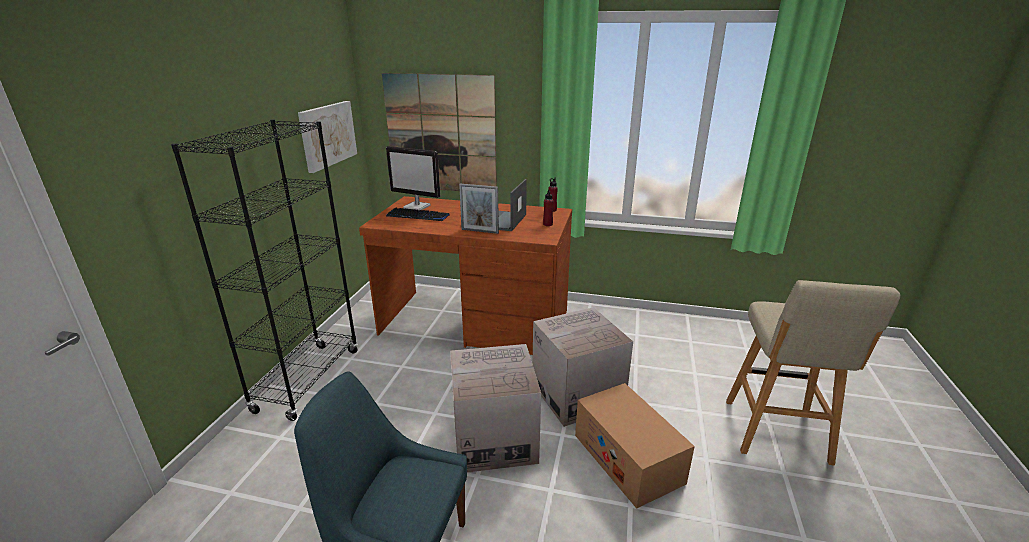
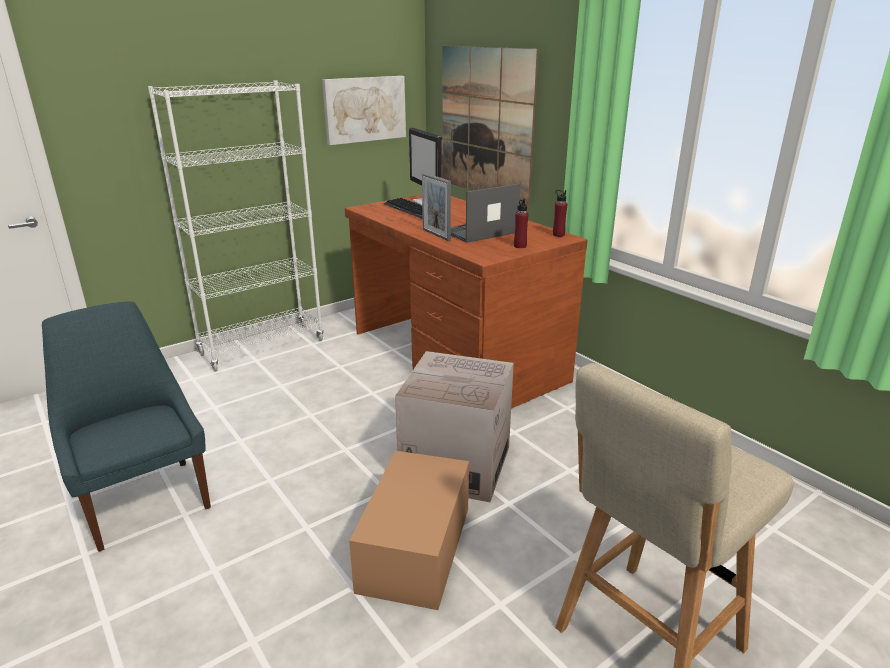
camera: 40 degrees right, 0 degrees up
black bookcase [171,119,358,421] -> white bookcase [148,81,324,372]
cardboard box [450,344,541,473] -> none

